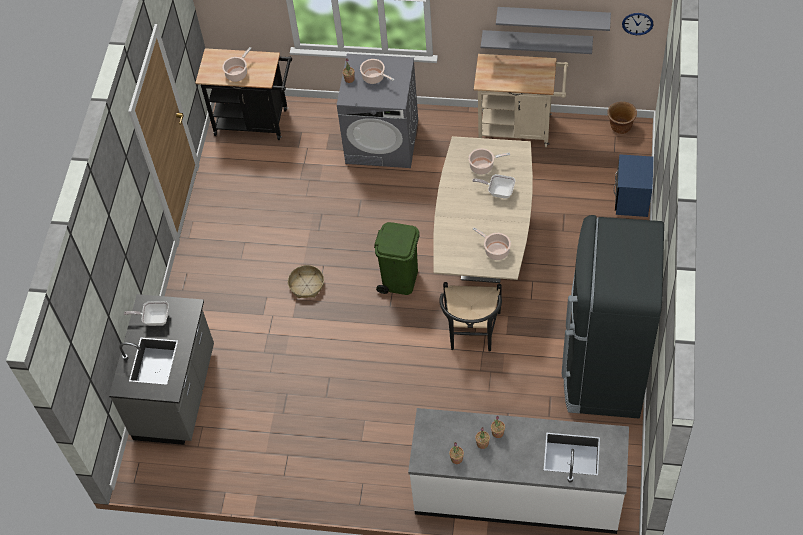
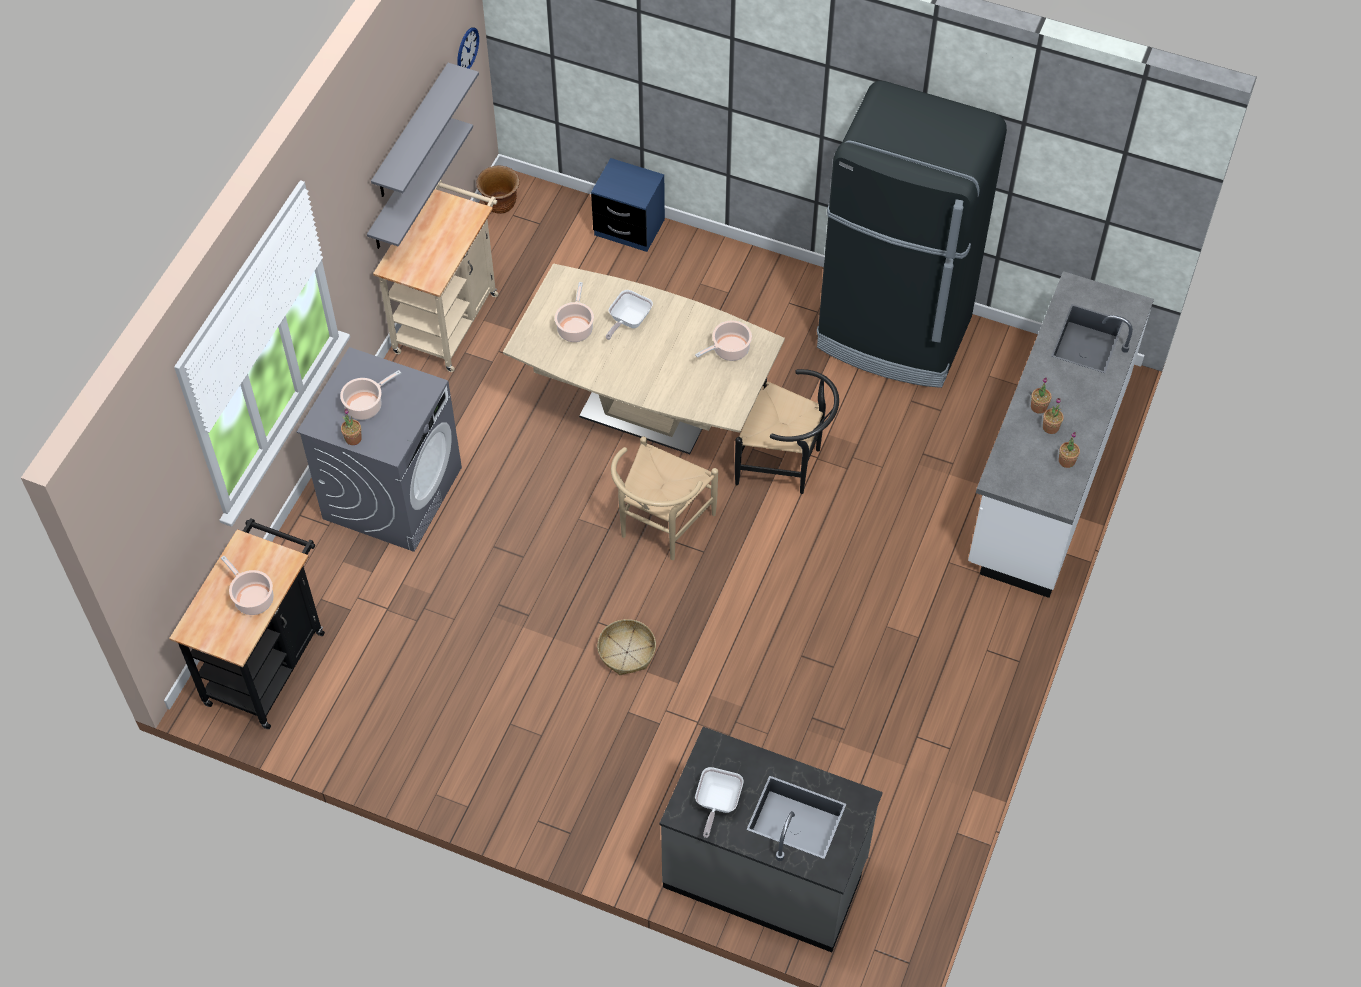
camera: 80 degrees left, 0 degrees up
green trash can [374,222,420,295] -> beige chair [611,436,718,560]

